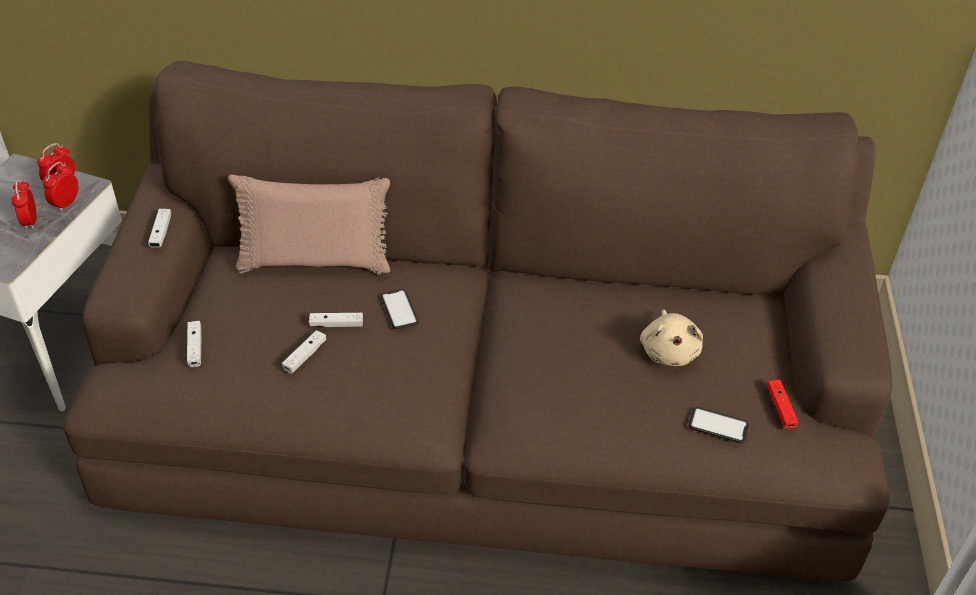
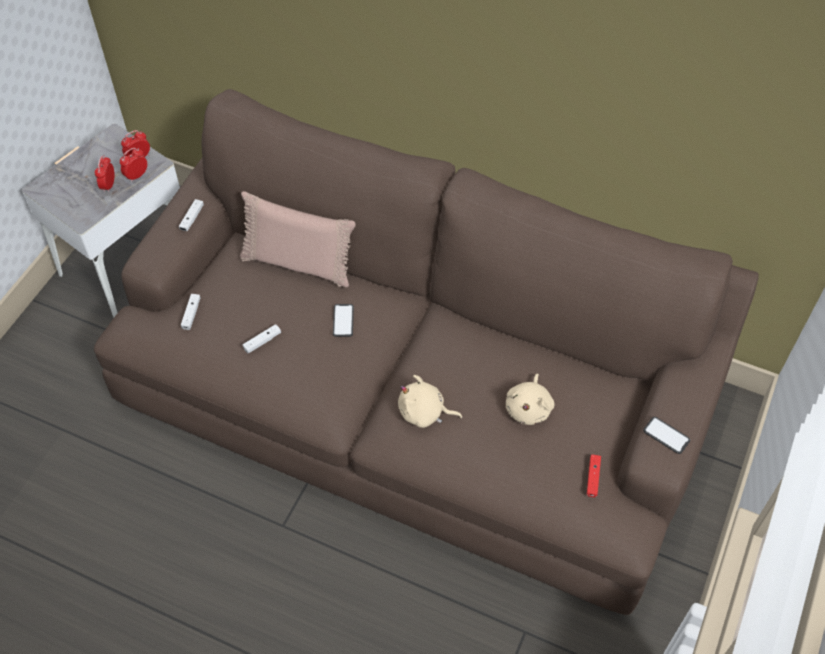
camera: 20 degrees right, 10 degrees up
white game controller [309,313,363,327] -> none
phone [689,407,749,443] -> phone moved to [643,417,690,454]
none -> beige plush toy [398,375,462,428]

